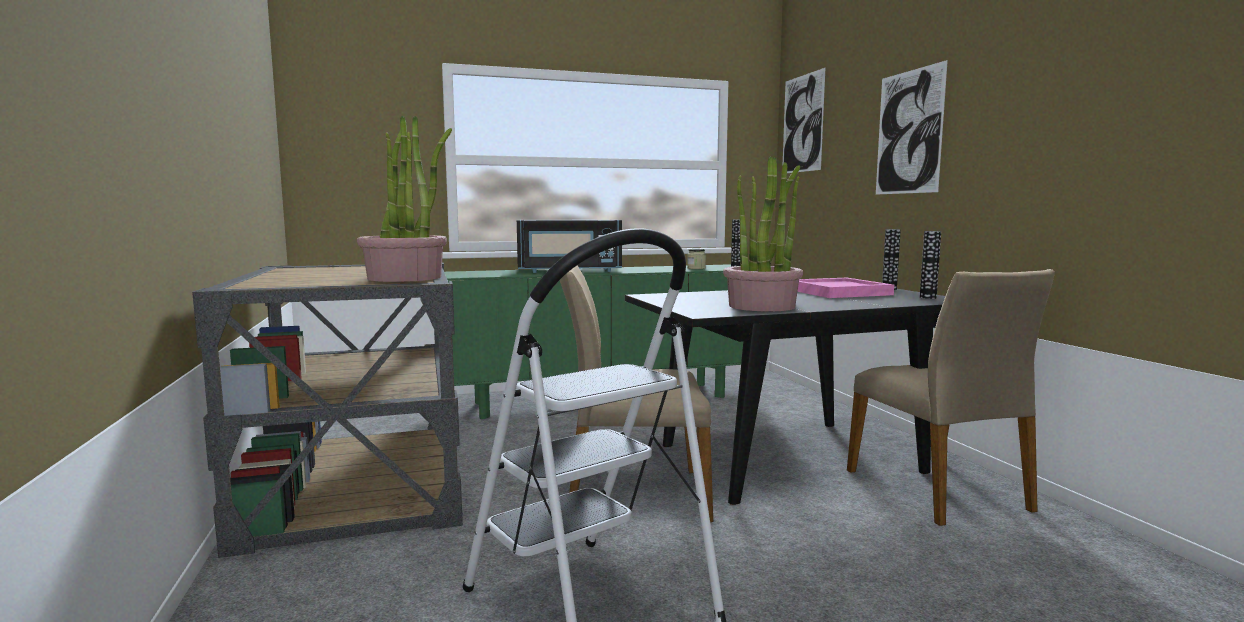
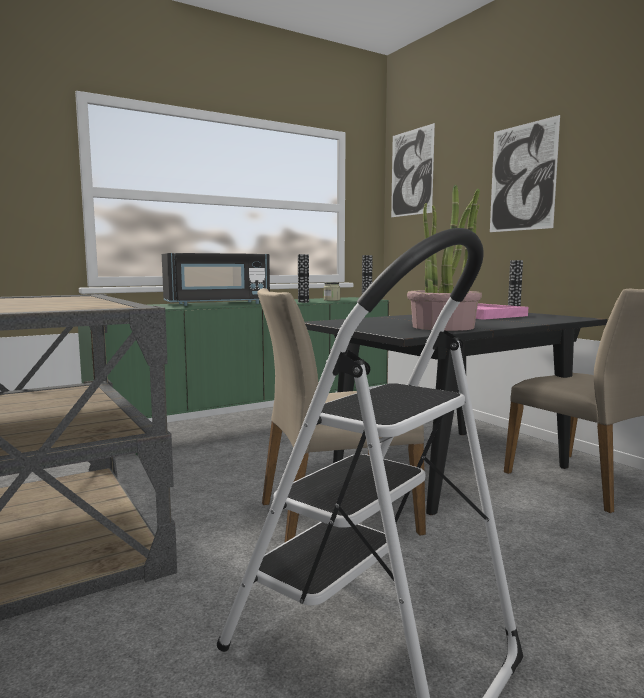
camera: 15 degrees left, 0 degrees up
potted plant [357,116,452,282] -> none
vase [920,231,941,299] -> vase moved to [298,254,309,303]

